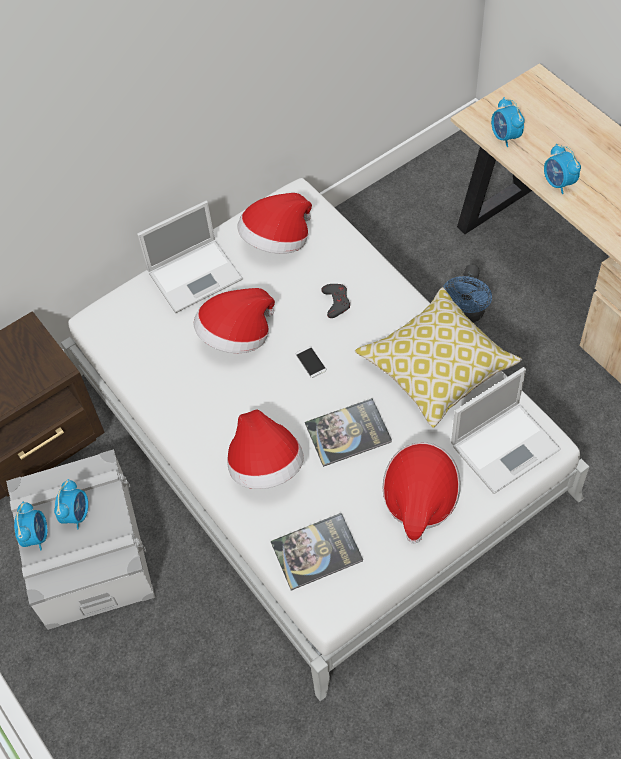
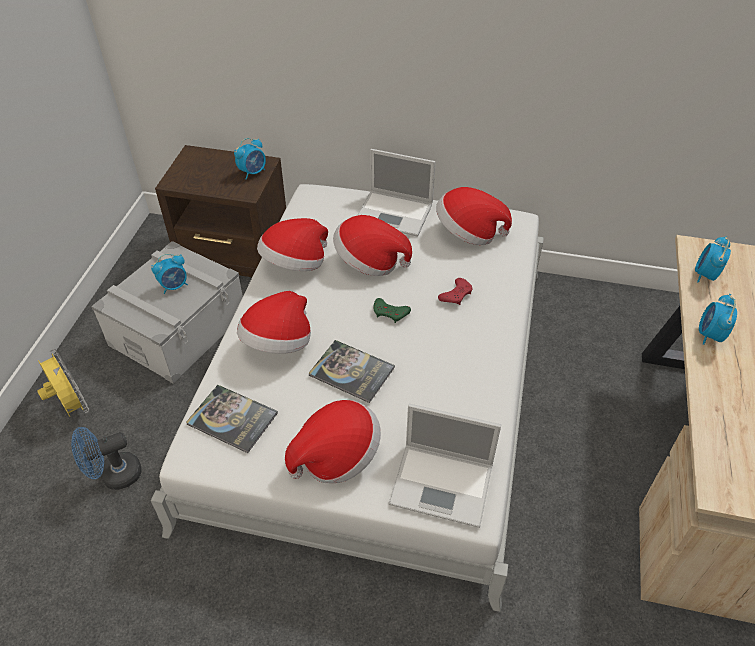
camera: 45 degrees right, 10 degrees down
alarm clock [14,502,47,550] -> alarm clock moved to [234,138,266,180]
phone [296,346,327,378] -> green game controller [373,298,411,323]
grey game controller [321,284,350,318] -> red game controller [438,278,472,305]
pillow [355,287,522,428] -> none
blue fan [443,264,492,322] -> blue fan moved to [71,427,142,490]
none -> yellow fan [37,349,89,417]
none -> hat [257,218,328,271]

